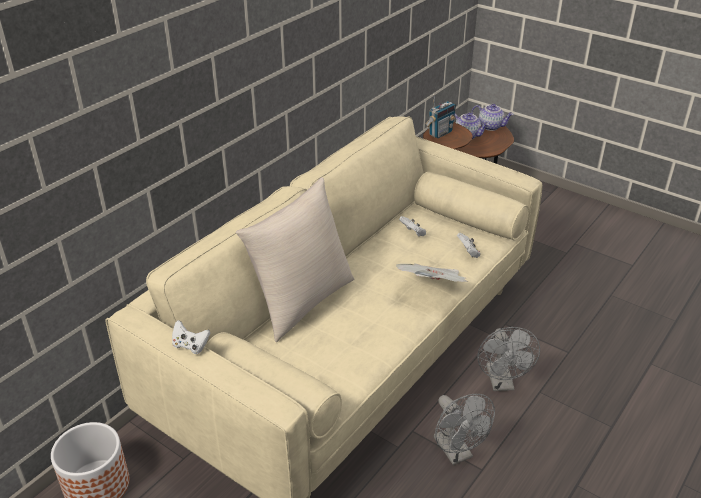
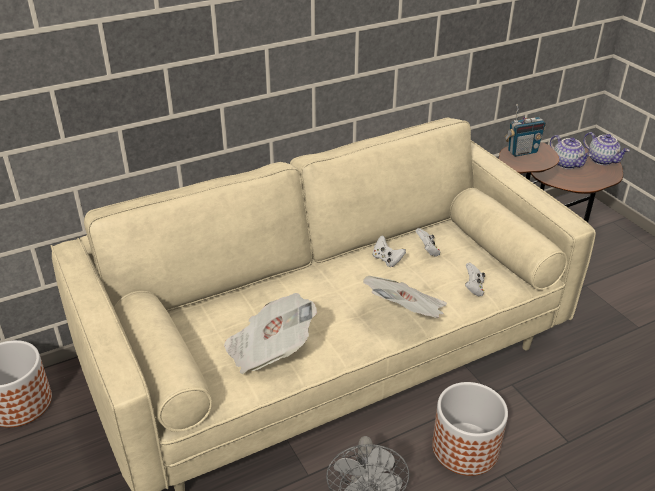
camera: 25 degrees right, 0 degrees up
white game controller [172,320,210,354] -> white game controller moved to [373,235,406,267]
beige pillow [236,177,354,342] -> none
grey fan [478,327,540,391] -> planter [432,382,508,476]
none -> newspaper [224,293,317,374]

